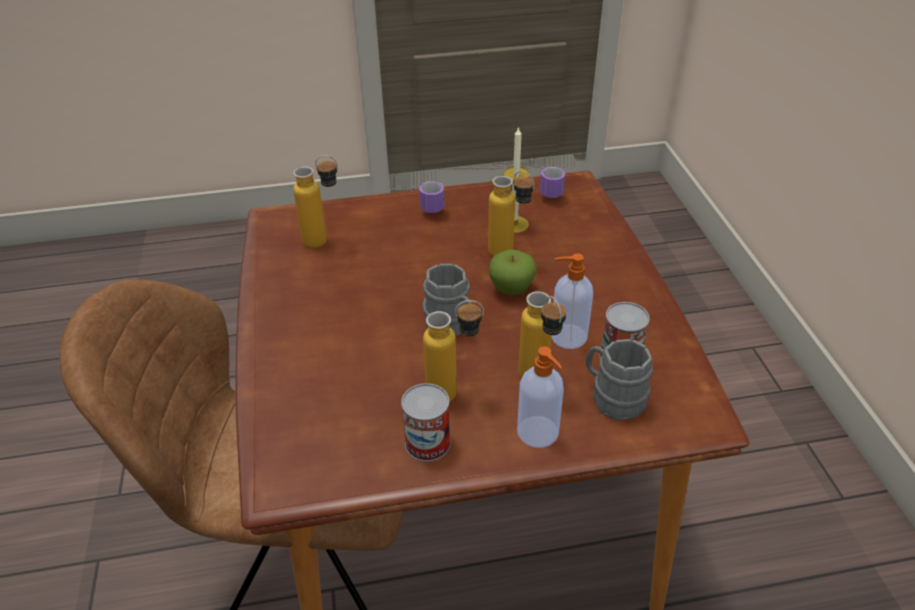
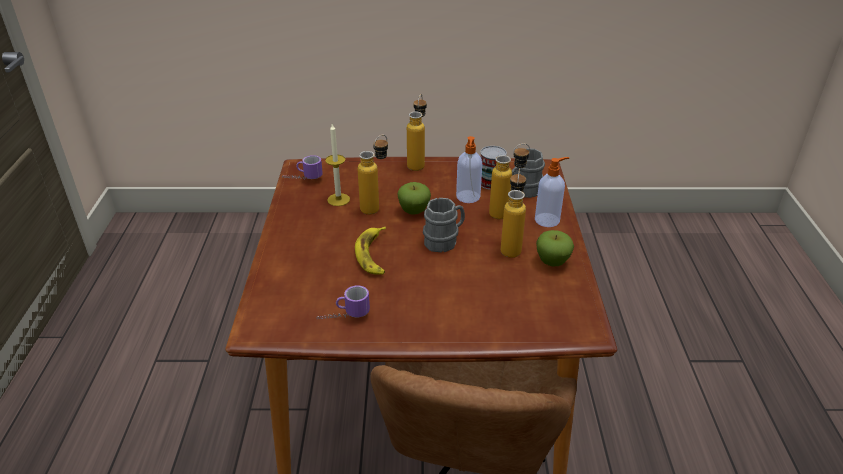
camera: 80 degrees left, 5 degrees down
bottle [293,155,338,248] -> bottle moved to [407,94,427,171]
can [401,383,451,462] -> apple [536,230,574,266]
mug [419,181,444,213] -> mug moved to [317,285,370,319]
none -> banana [355,226,386,275]

